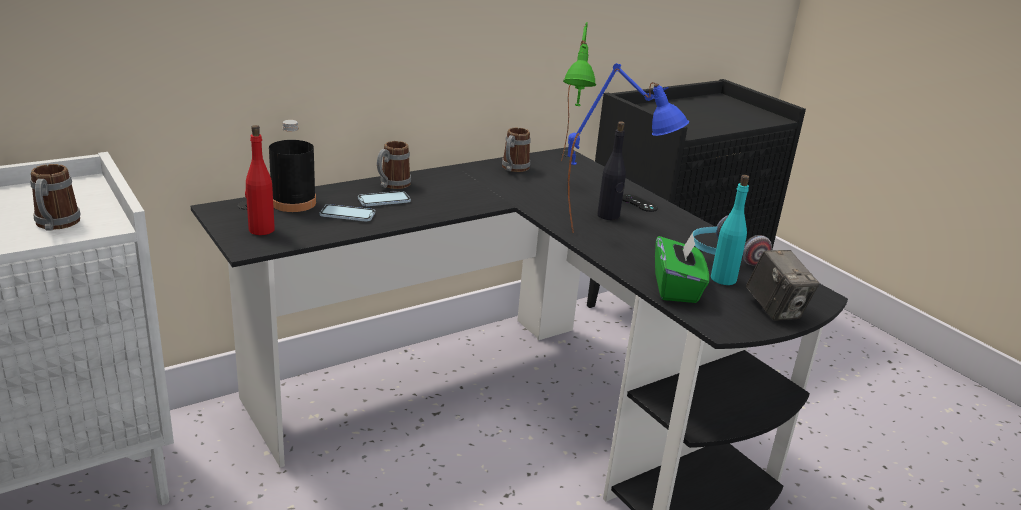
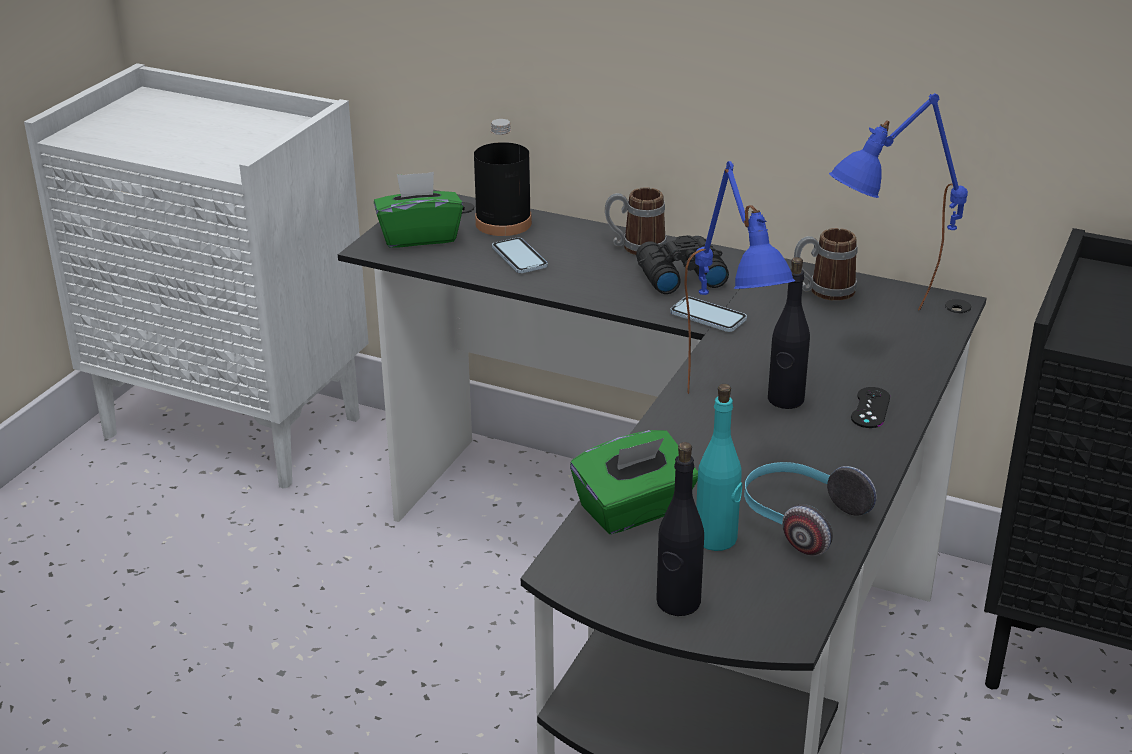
camera: 60 degrees right, 5 degrees up
mug [30,164,81,231] -> none
red bottle [245,125,275,235] -> green tissue box [374,172,463,248]
phone [358,191,411,206] -> phone moved to [670,297,747,332]
green table lamp [561,22,596,161] -> blue table lamp [829,93,968,311]
camera [746,250,820,321] -> black bottle [656,442,704,616]
none -> black binoculars [636,235,729,294]

